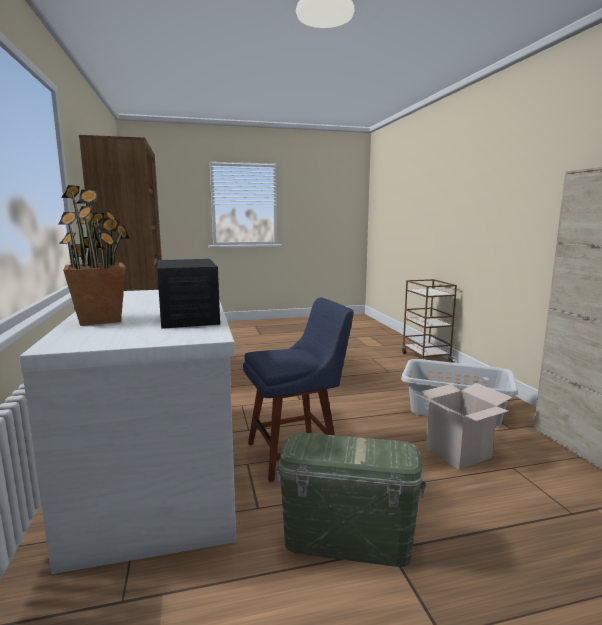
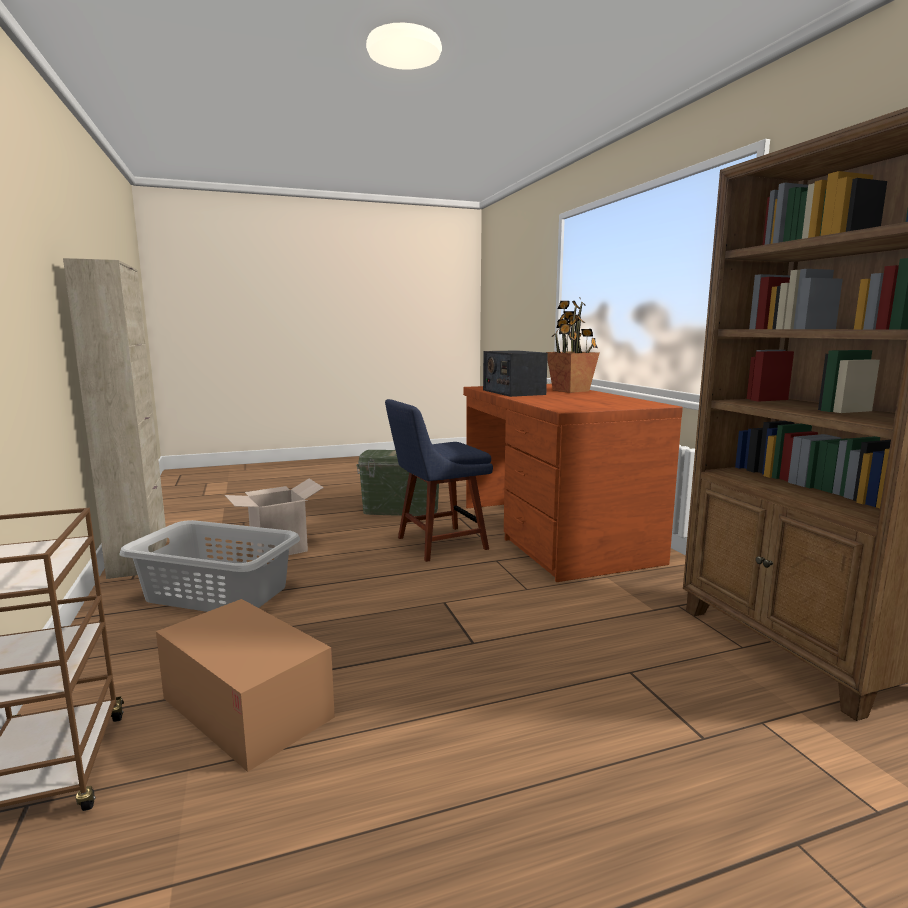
camera: 175 degrees right, 0 degrees up
white desk [19,290,236,574] -> brown desk [463,384,683,582]
none -> cardboard box [156,599,335,772]

